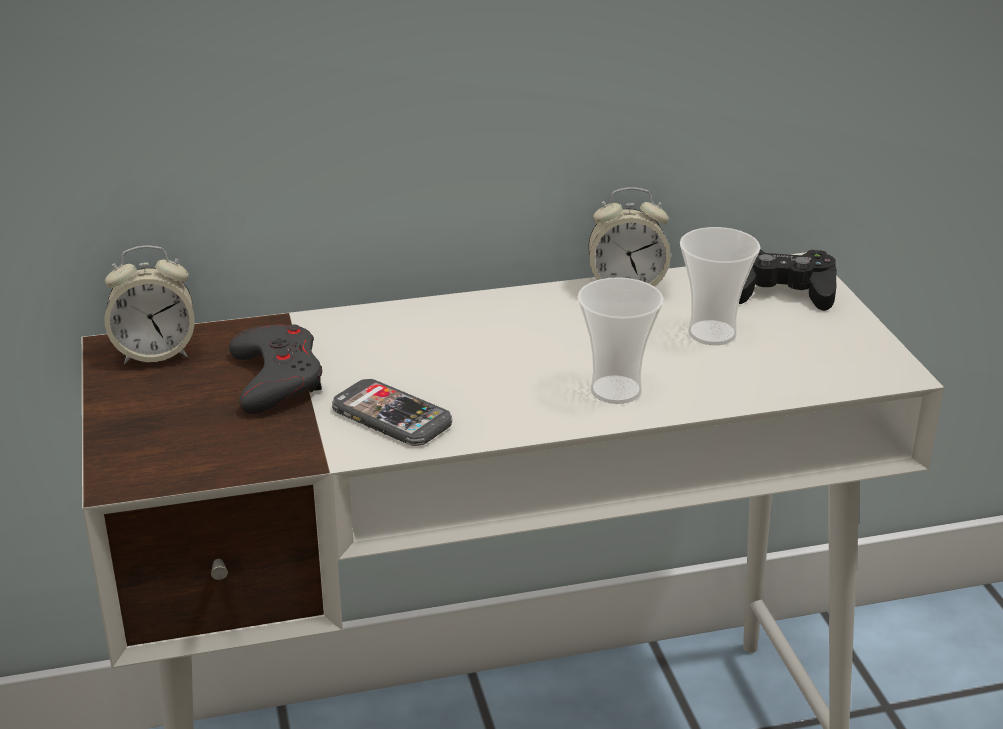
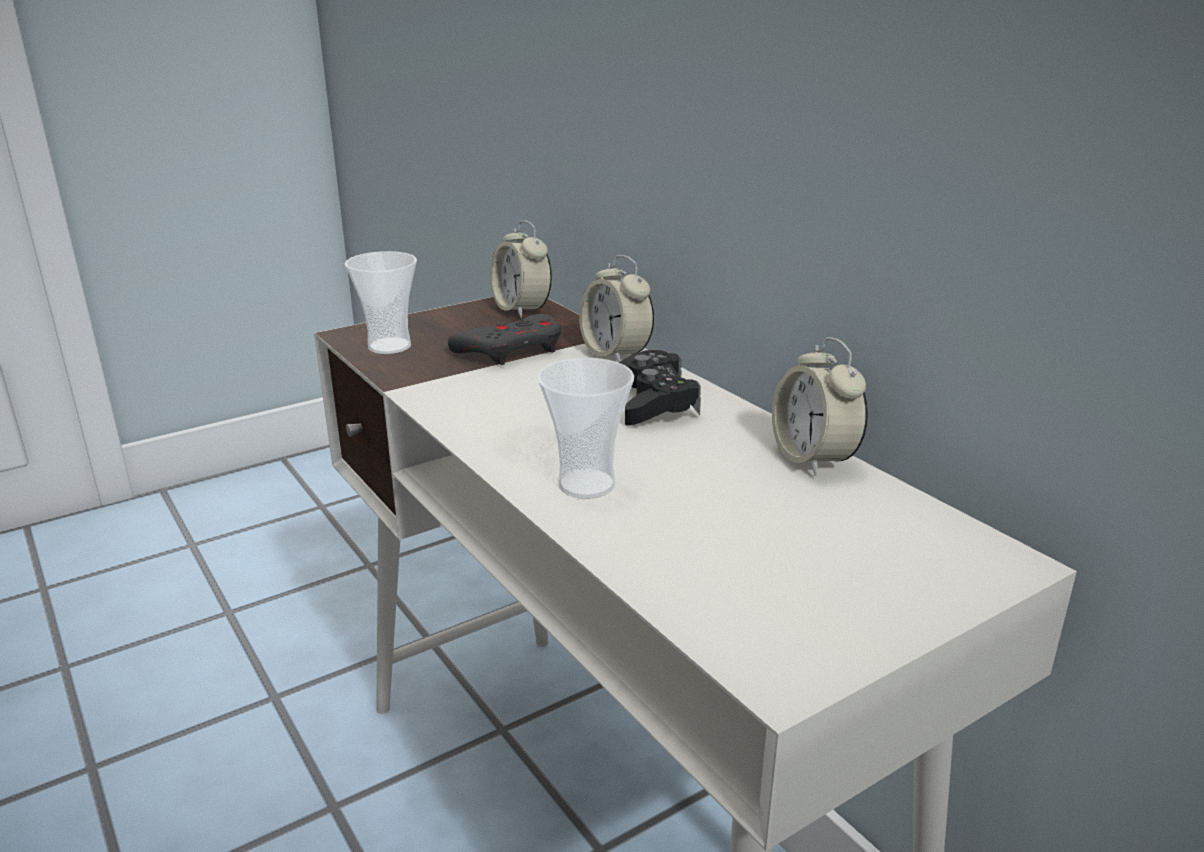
camera: 70 degrees right, 5 degrees down
phone [332,379,452,446] -> none
cup [680,227,760,345] -> cup moved to [345,251,417,354]
black game controller [739,249,837,311] -> black game controller moved to [619,350,701,426]
none -> alarm clock [579,255,654,362]

